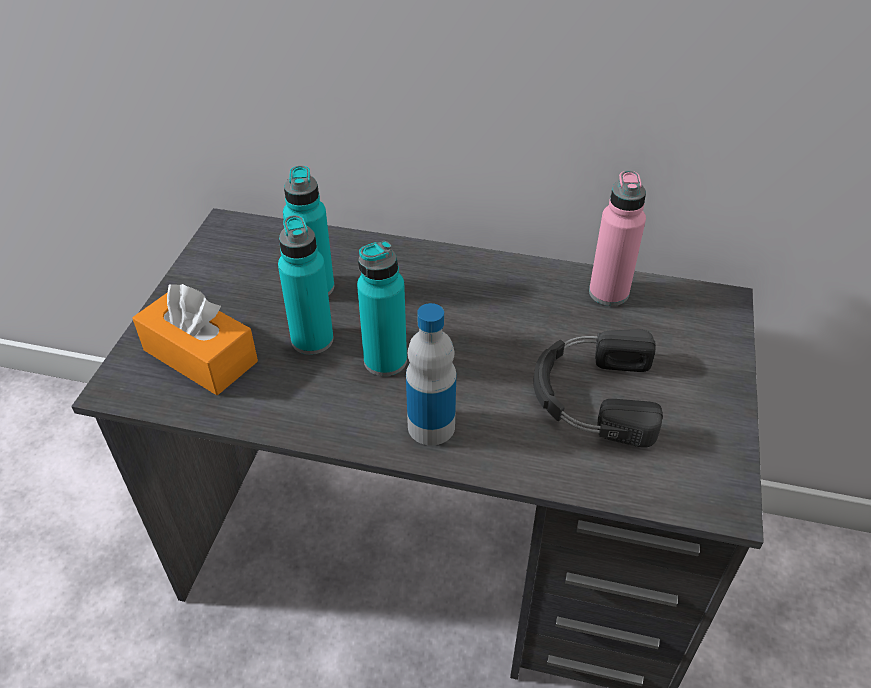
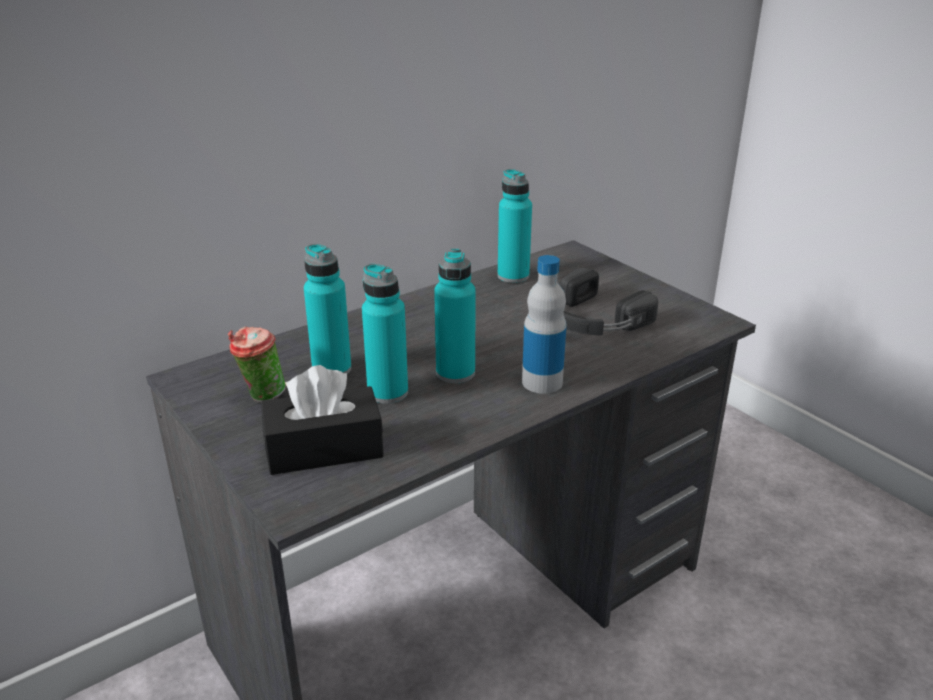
camera: 50 degrees left, 15 degrees down
orange tissue box [132,284,258,395] -> black tissue box [261,365,384,475]
pink bottle [589,171,646,306] -> turquoise bottle [497,169,532,283]
none -> cup [228,326,286,403]

